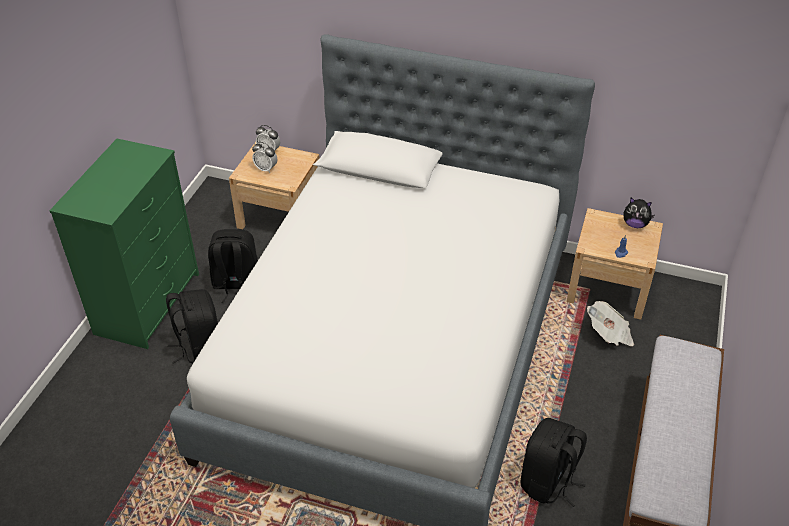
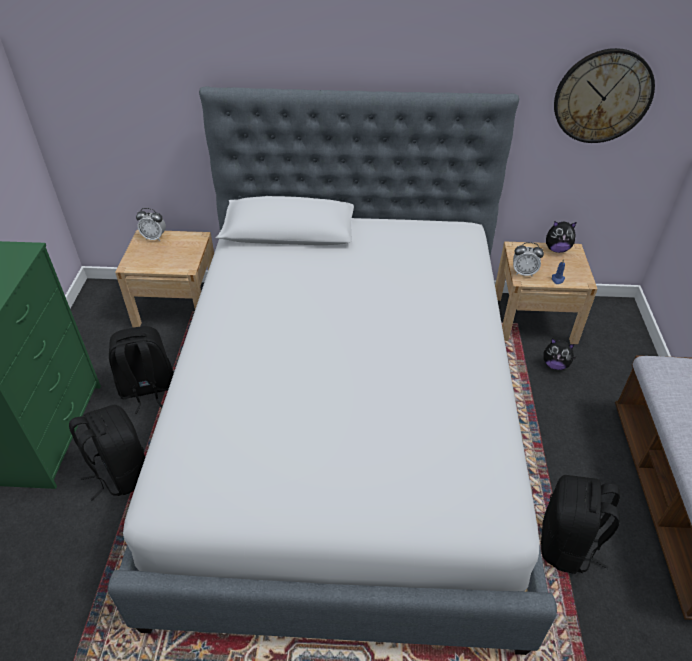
camera: 15 degrees left, 0 degrees up
alarm clock [252,142,277,173] -> alarm clock moved to [513,242,544,276]
newspaper [587,301,634,346] -> plush toy [543,338,577,370]
none -> wall clock [554,48,655,143]

